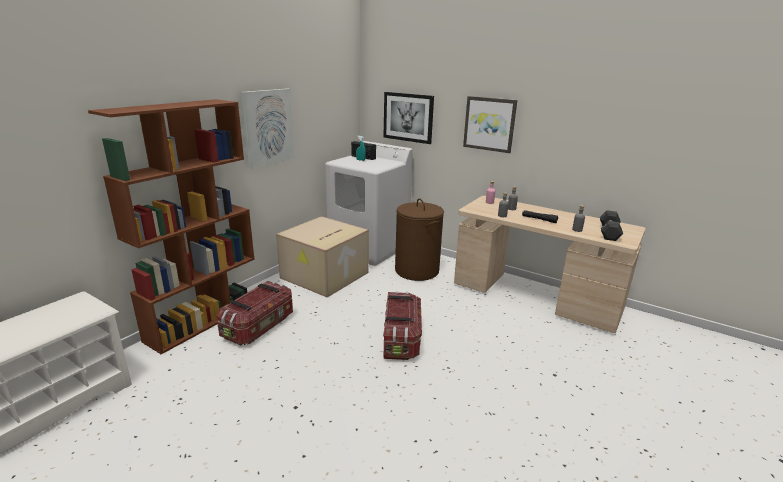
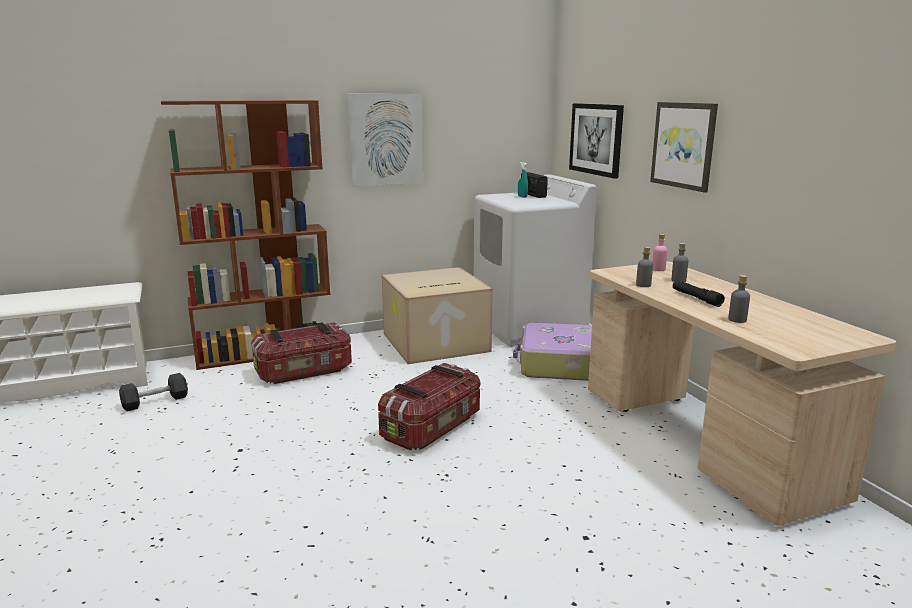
camera: 35 degrees right, 5 degrees down
brown laundry basket [395,198,444,281] -> suitcase [513,323,592,381]
black dumbbell [600,210,623,241] -> black dumbbell moved to [119,373,188,411]

